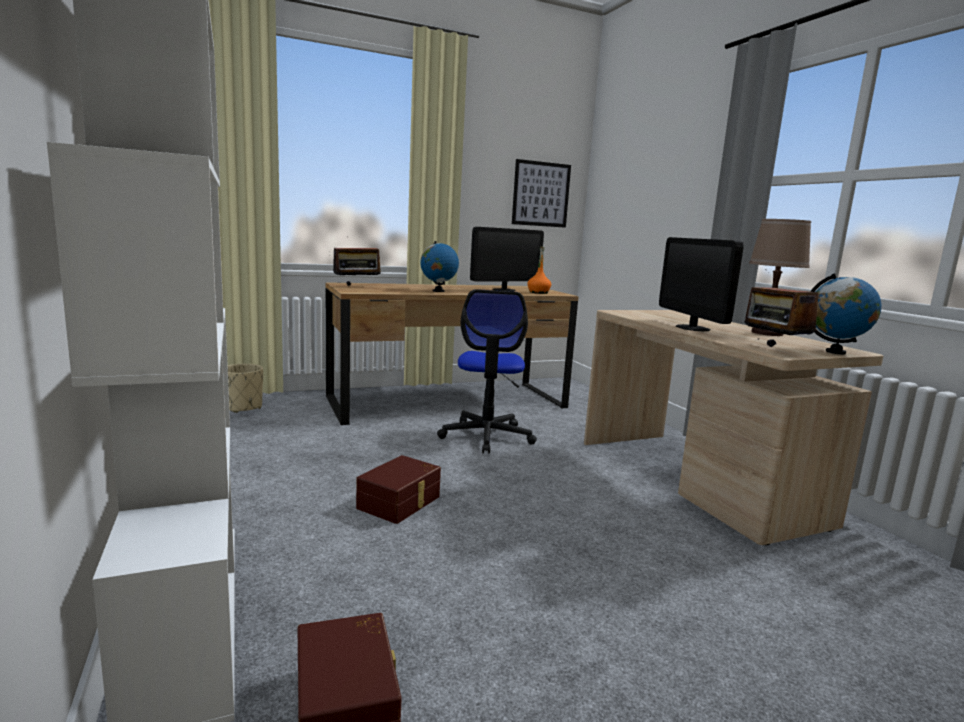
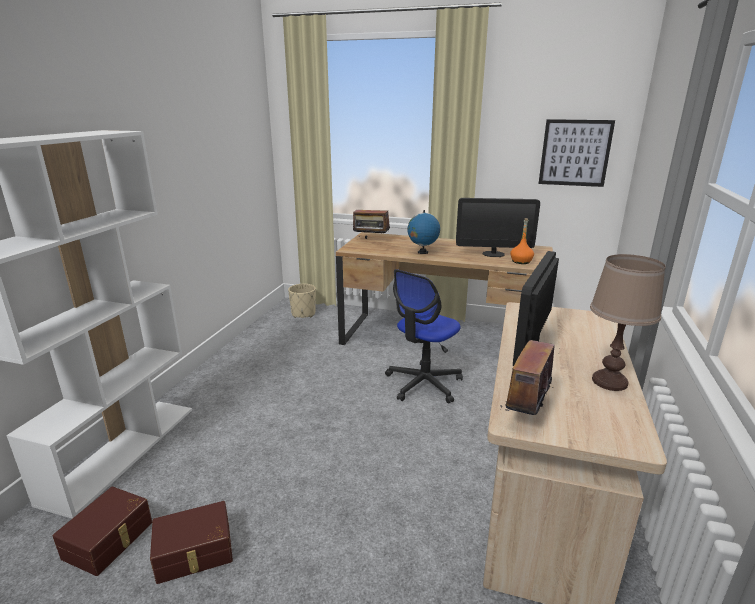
camera: 40 degrees right, 10 degrees up
brown storage box [356,455,441,524] -> brown storage box moved to [150,501,233,584]
globe [810,273,881,354] -> none

